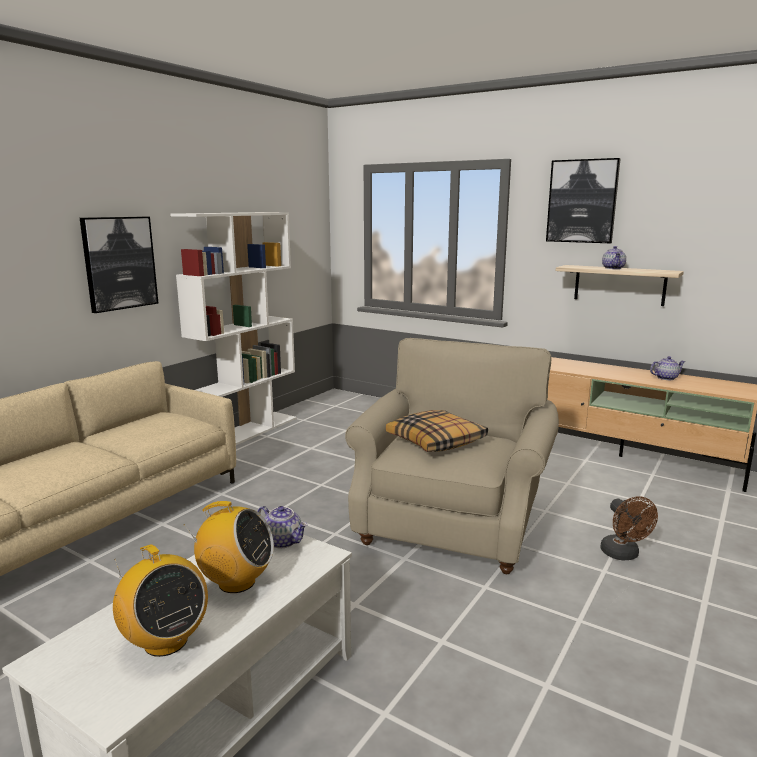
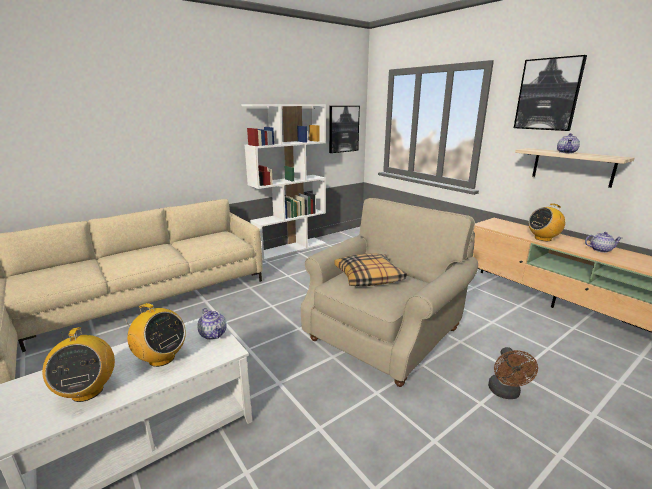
camera: 20 degrees right, 5 degrees up
picture [80,217,159,313] -> picture moved to [329,106,360,153]
none -> radio [528,203,565,241]

